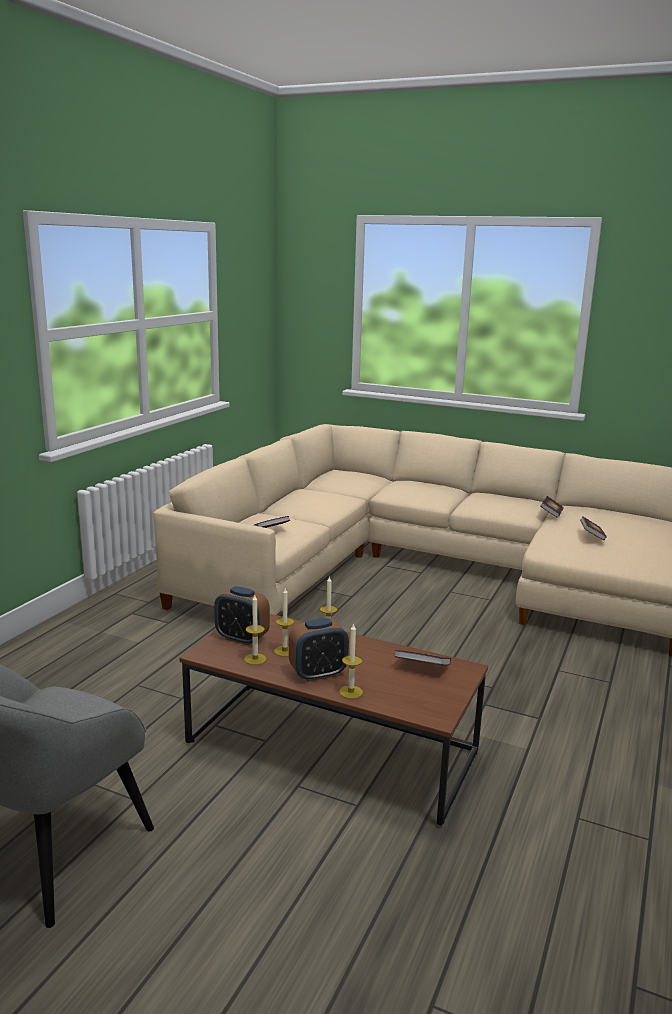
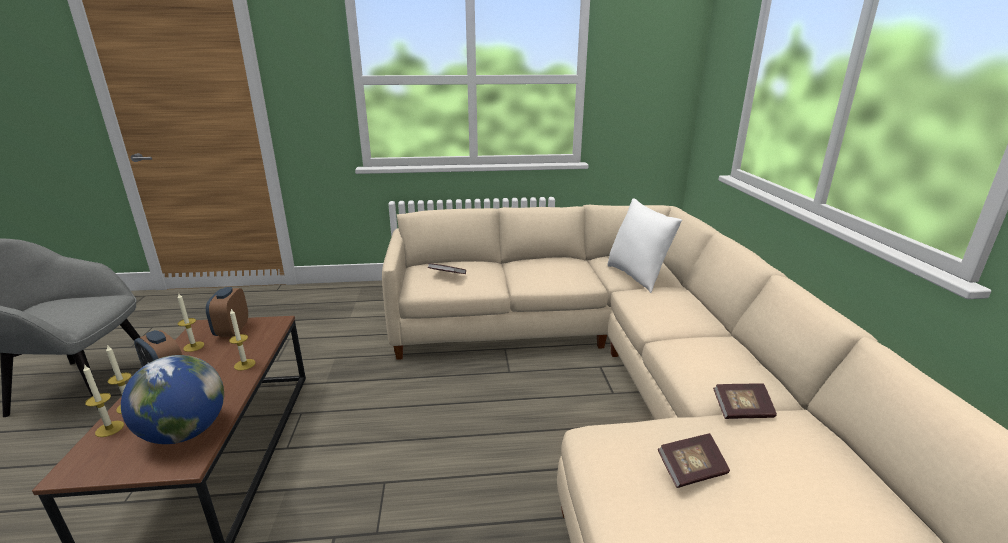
camera: 60 degrees right, 5 degrees up
candle [274,588,294,657] -> candle moved to [83,364,124,437]
book [394,650,451,666] -> globe [121,355,224,444]
none -> white pillow [607,198,682,293]

